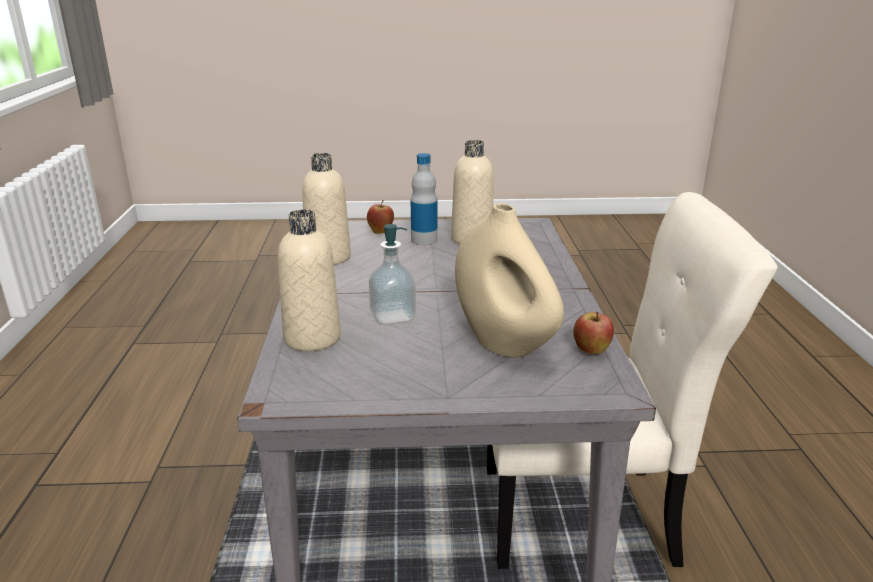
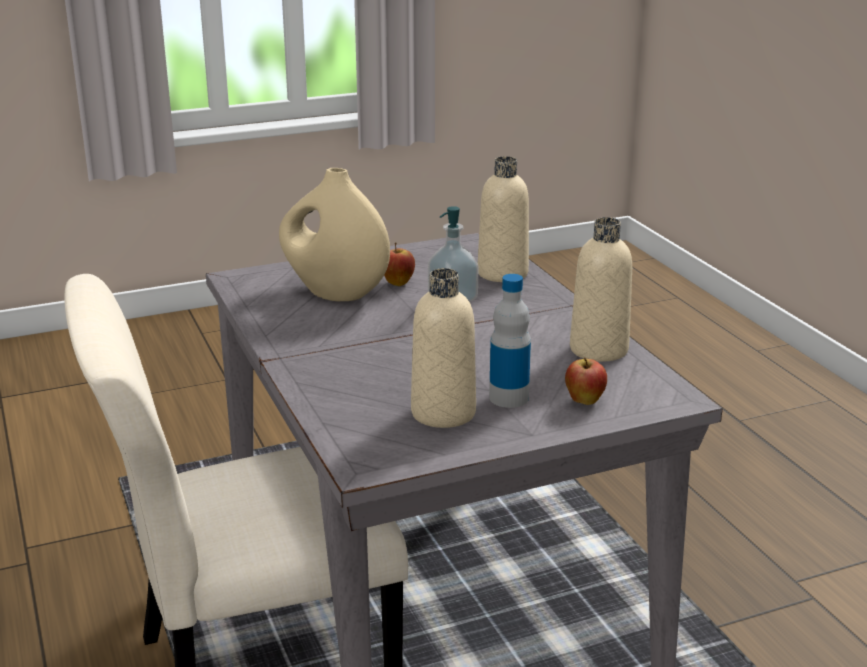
camera: 160 degrees right, 0 degrees up
apple [573,312,614,354] -> apple moved to [384,243,415,286]

